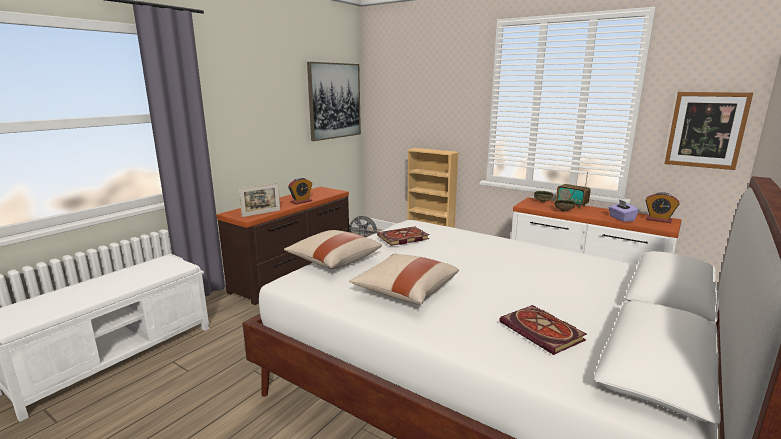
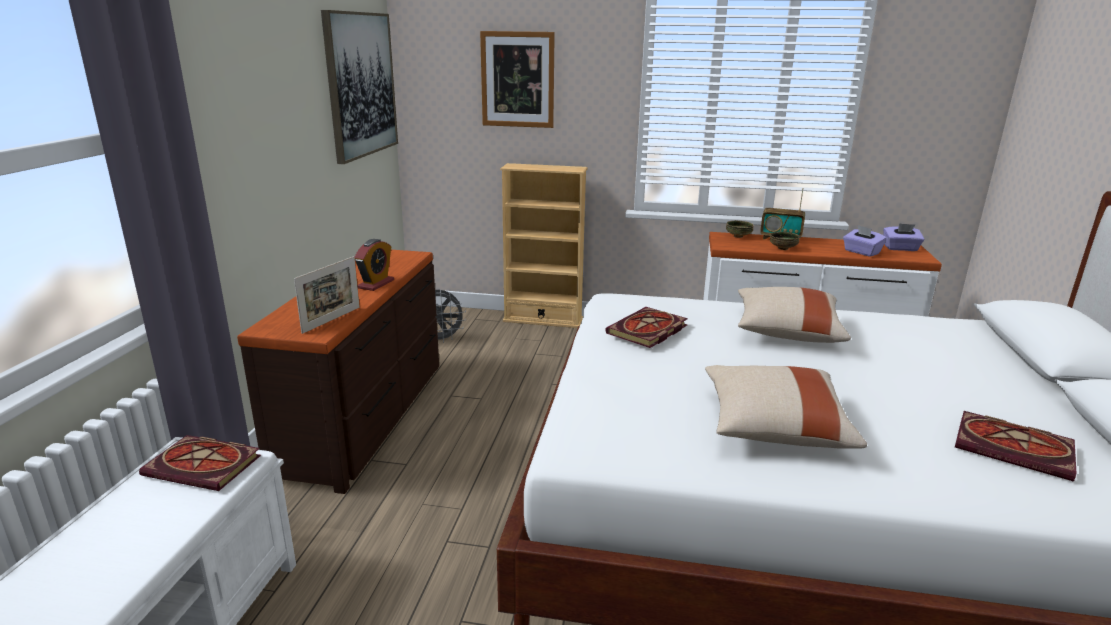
camera: 25 degrees left, 5 degrees up
beige pillow [284,230,382,269] -> beige pillow moved to [738,287,851,343]
alarm clock [646,192,679,223] -> purple tissue box [883,223,924,251]
picture [665,92,753,170] -> picture moved to [480,31,555,128]
none -> book [139,435,261,491]

